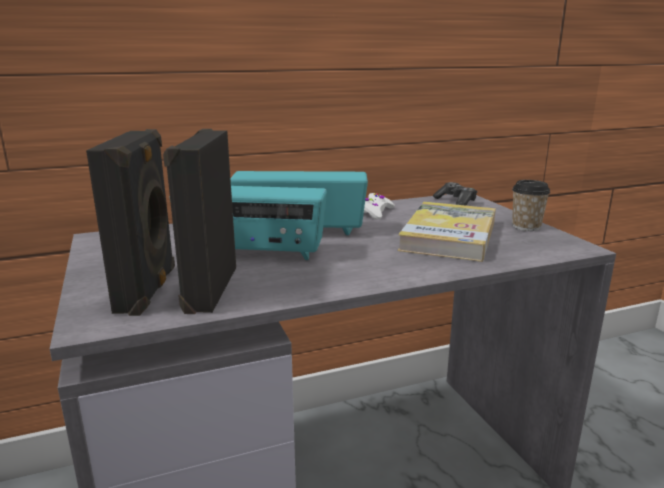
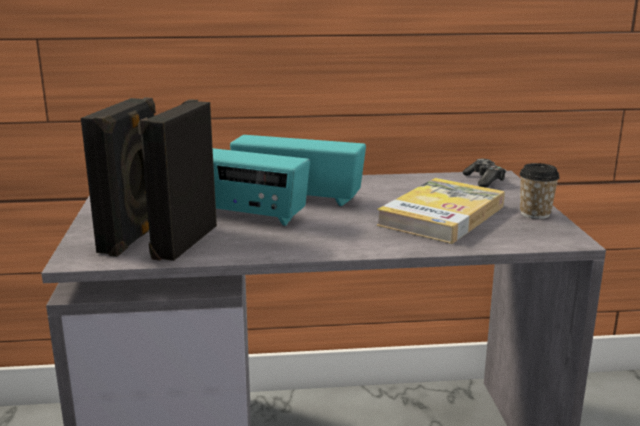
camera: 15 degrees right, 0 degrees up
white game controller [364,193,395,220] -> none

